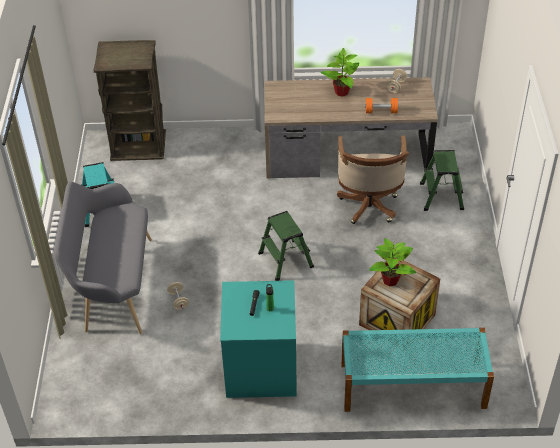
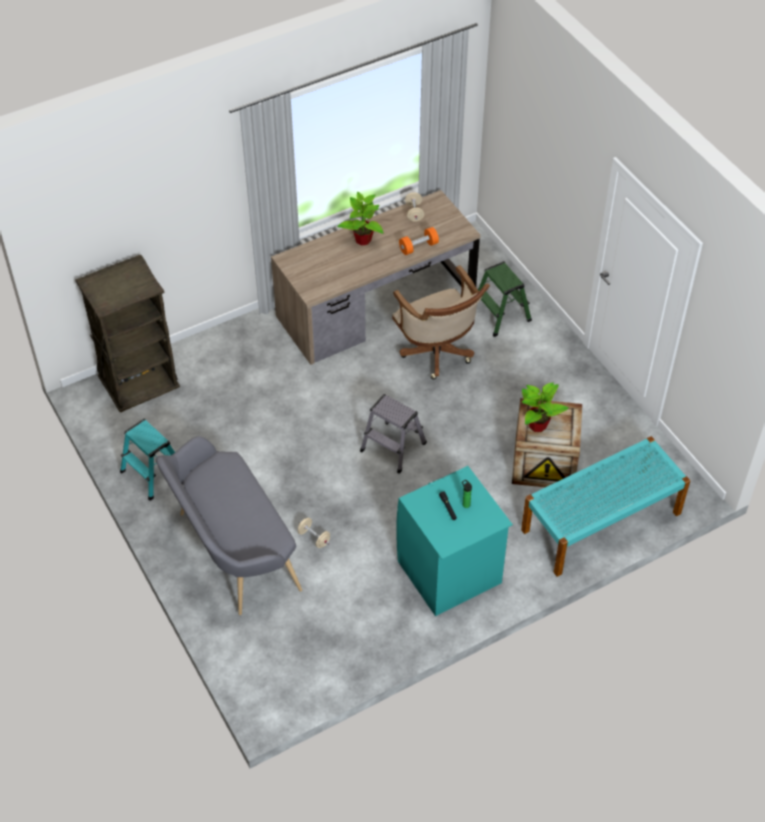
camera: 30 degrees left, 5 degrees up
green step ladder [258,211,314,281] -> grey step ladder [360,394,427,474]

